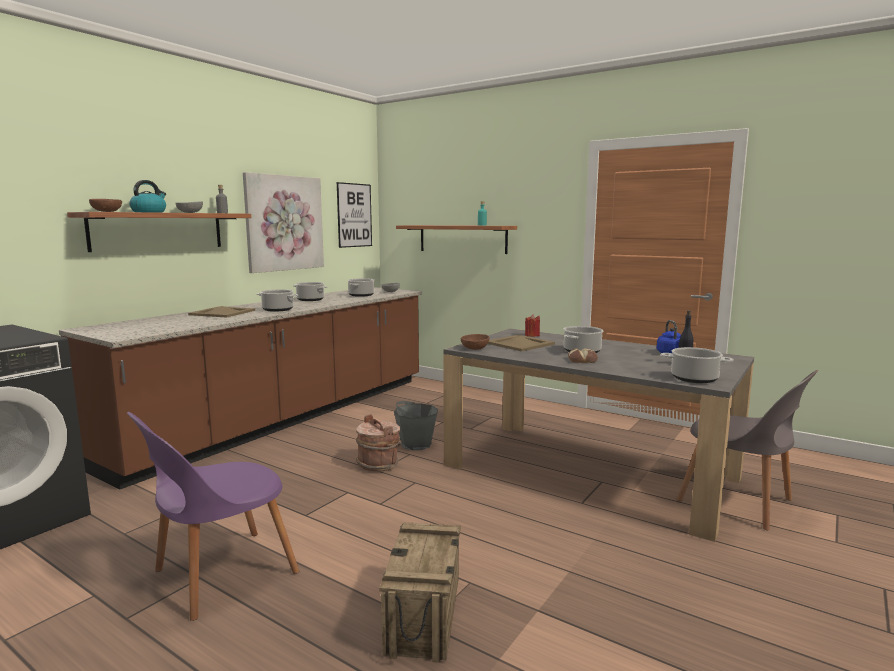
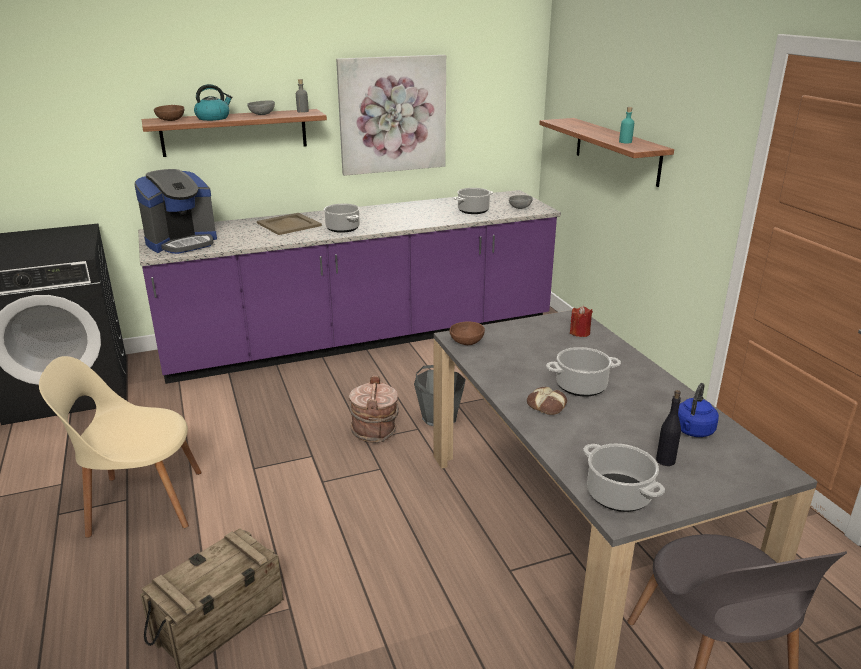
camera: 35 degrees right, 15 degrees up
brown counter [59,287,422,489] -> purple counter [138,190,561,384]
purple chair [127,412,299,621] -> beige chair [39,356,202,538]
cooking pot [293,282,327,301] -> none
picture [337,182,372,248] -> none
beige tray [488,335,555,352] -> none
none -> coffee machine [134,169,217,254]

